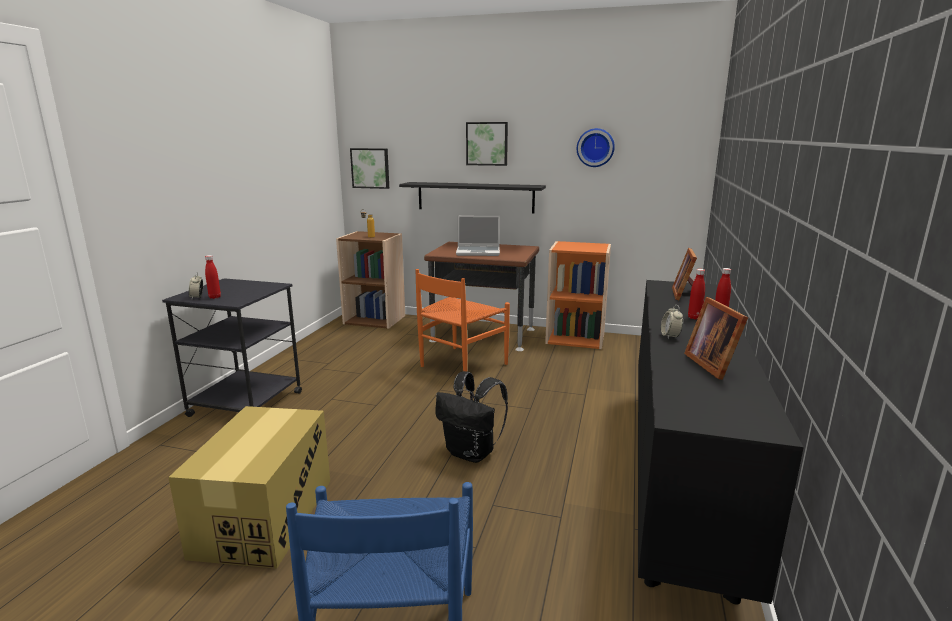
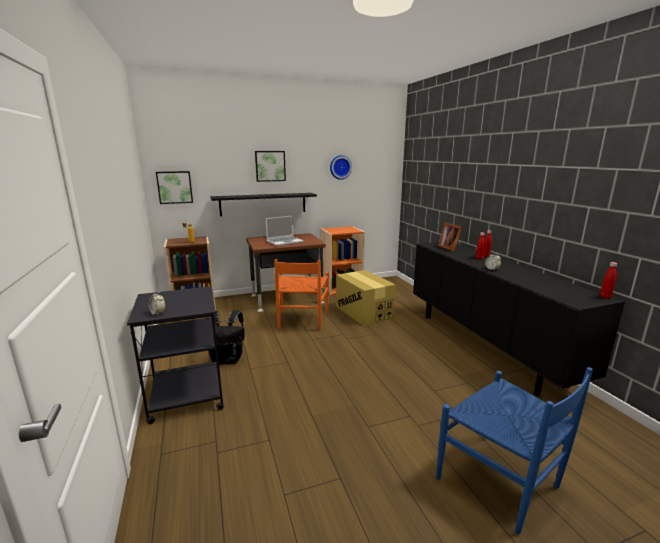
camera: 35 degrees left, 0 degrees up
cardboard box [168,406,330,569] -> cardboard box moved to [336,270,396,326]
red bottle [205,255,221,299] -> red bottle moved to [600,262,617,299]
black backpack [435,371,508,463] -> black backpack moved to [209,310,245,365]
picture frame [684,297,748,380] -> none

